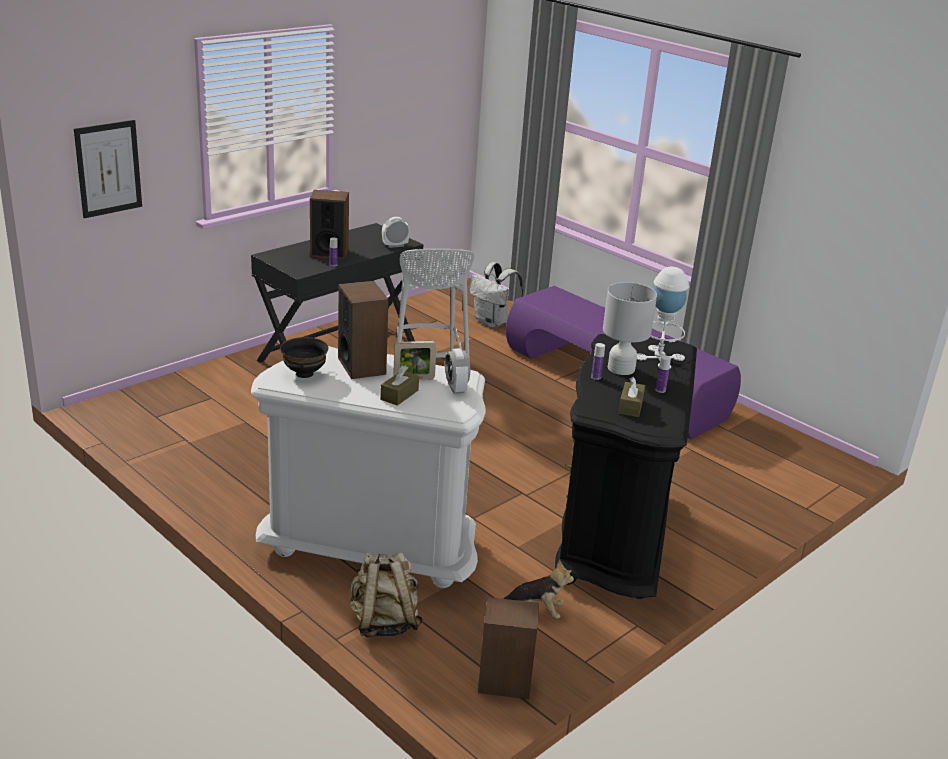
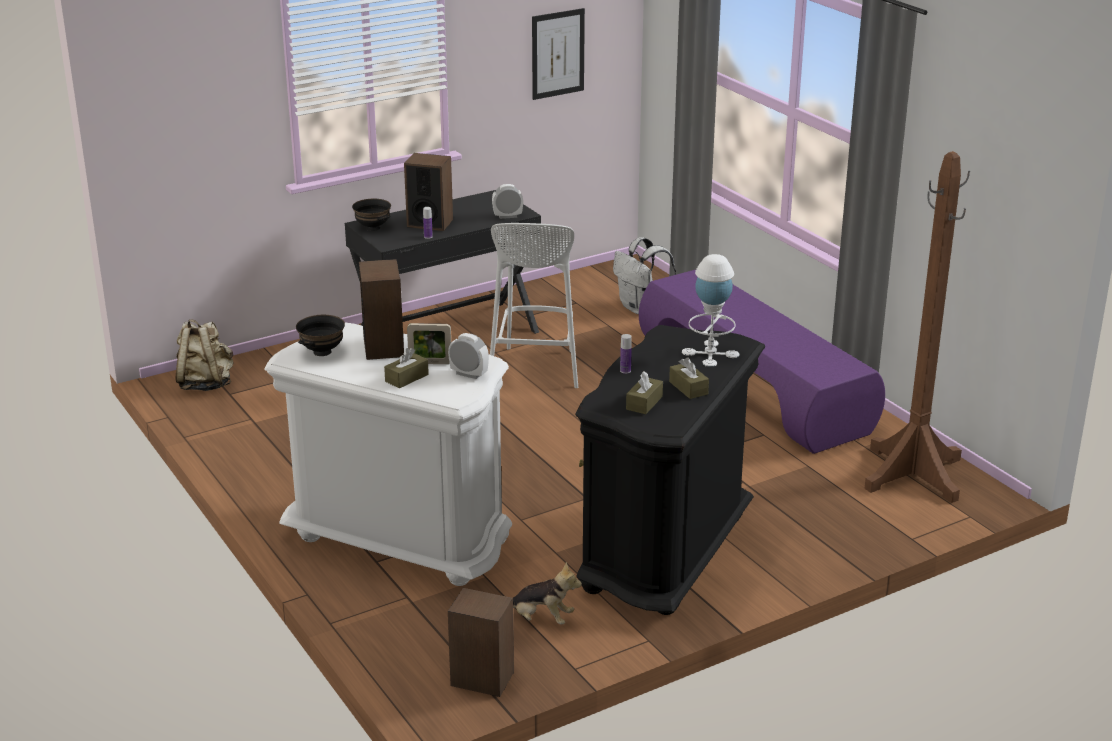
camera: 15 degrees right, 0 degrees up
picture [74,120,142,218] -> picture moved to [532,8,585,100]
beige backpack [350,552,423,637] -> beige backpack moved to [176,319,233,391]
alarm clock [445,348,470,394] -> alarm clock turned 120 degrees clockwise [448,333,489,379]
grey table lamp [603,282,657,375] -> none
bottle [656,355,671,393] -> brown tissue box [669,357,709,399]
none -> black bowl [352,199,391,231]
none -> brown clothes rack [864,151,970,503]

